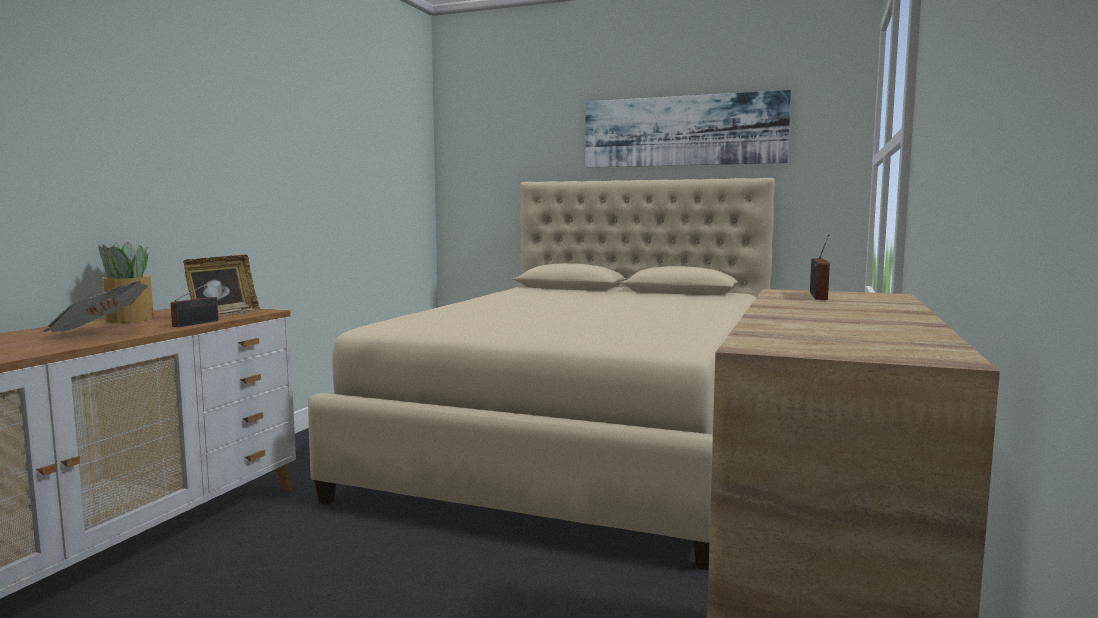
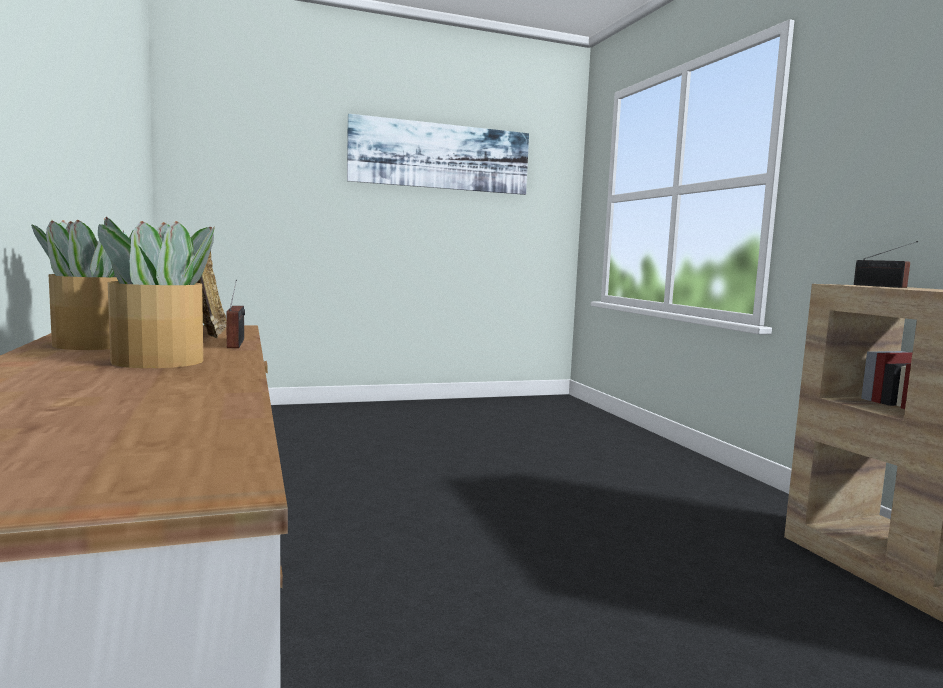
camera: 40 degrees left, 0 degrees up
newspaper [43,281,148,332] -> potted plant [98,217,215,368]
beige bed [308,178,775,570] -> none

